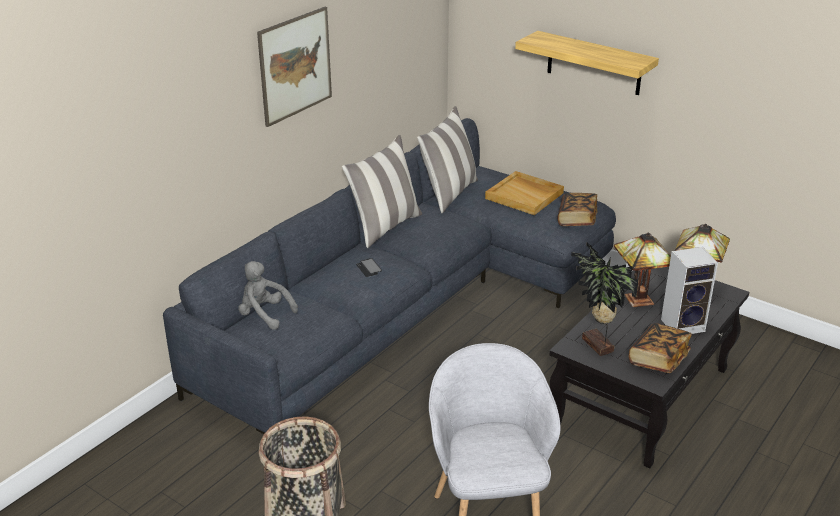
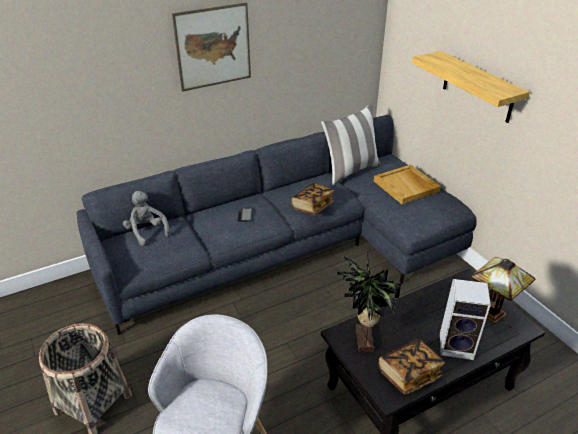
camera: 25 degrees right, 5 degrees up
pillow [342,135,422,248] -> none
book [558,193,598,226] -> book moved to [291,183,334,215]
table lamp [614,233,671,307] -> none

